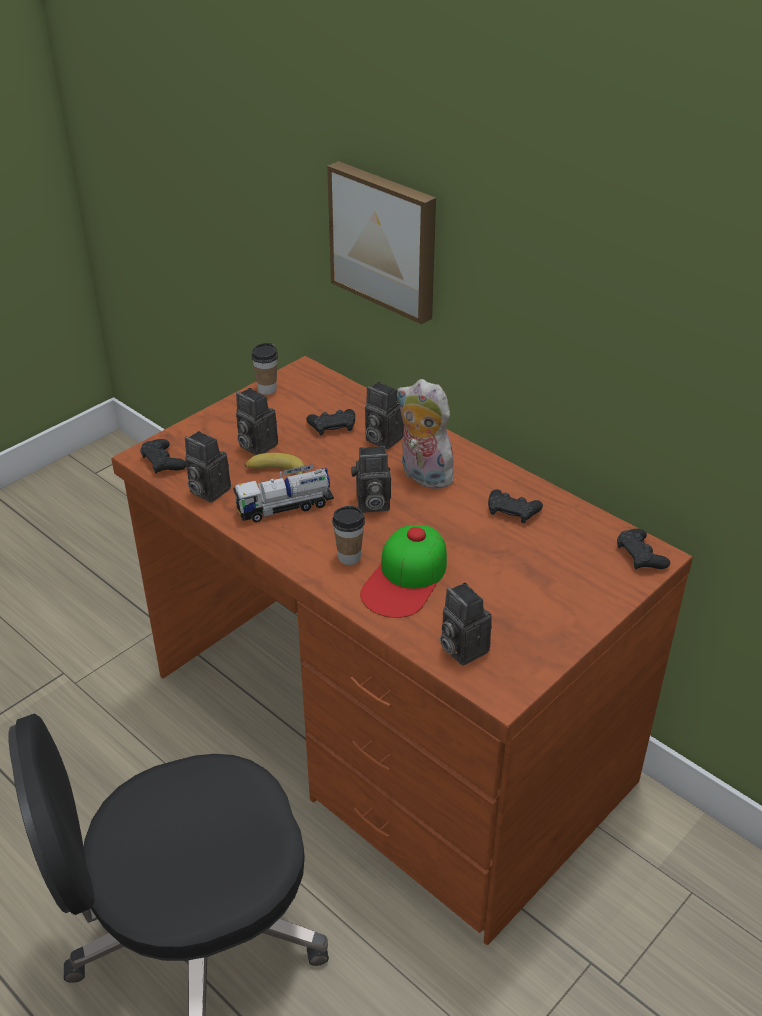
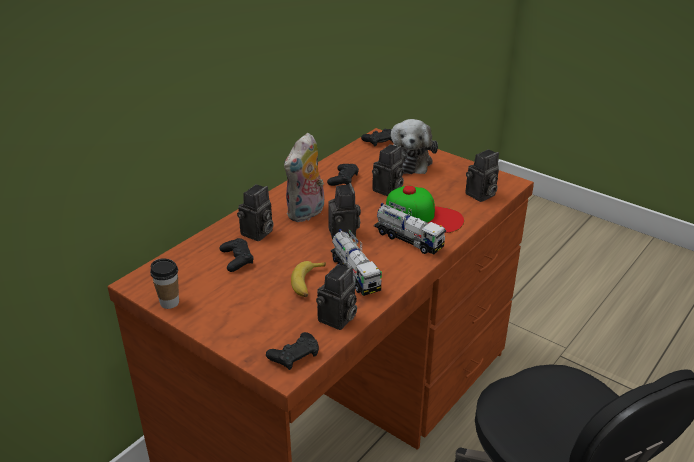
camera: 95 degrees left, 5 degrees down
camera [236,388,278,455] -> camera moved to [372,144,404,196]
picture [327,161,436,325] -> none
cup [332,506,365,565] -> toy truck [374,201,446,254]
none -> plush toy [391,119,438,174]

